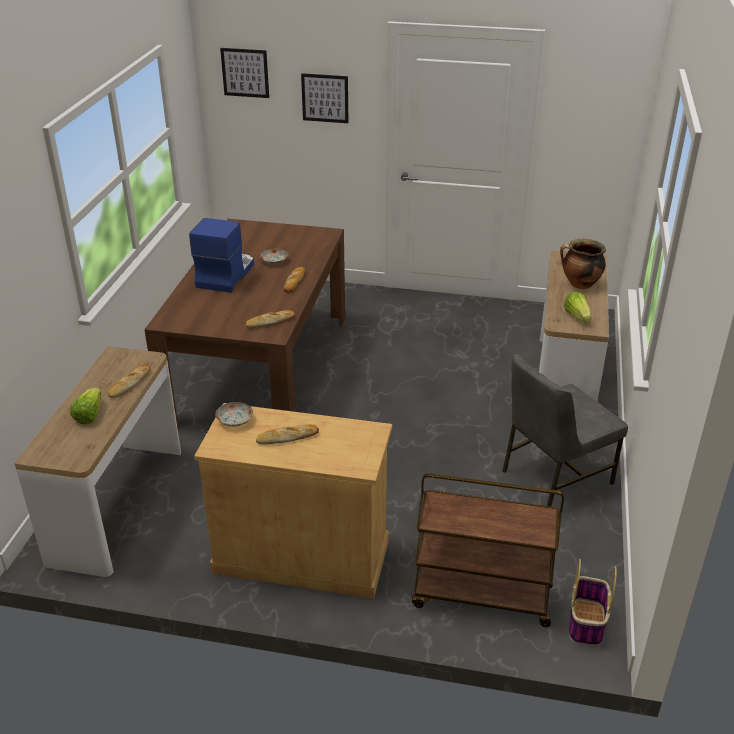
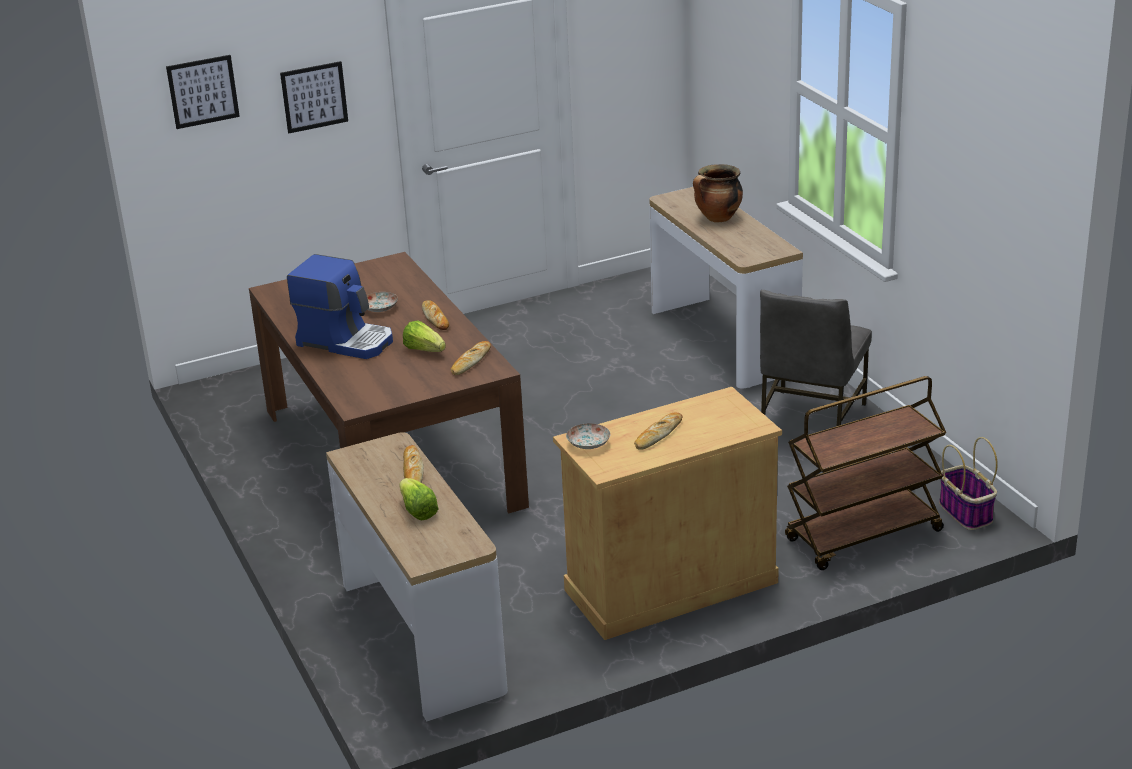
camera: 35 degrees left, 5 degrees down
coffee machine [189,218,254,293] -> coffee machine turned 135 degrees clockwise [287,254,393,359]
lettuce [564,292,591,322] -> lettuce moved to [403,321,446,352]

